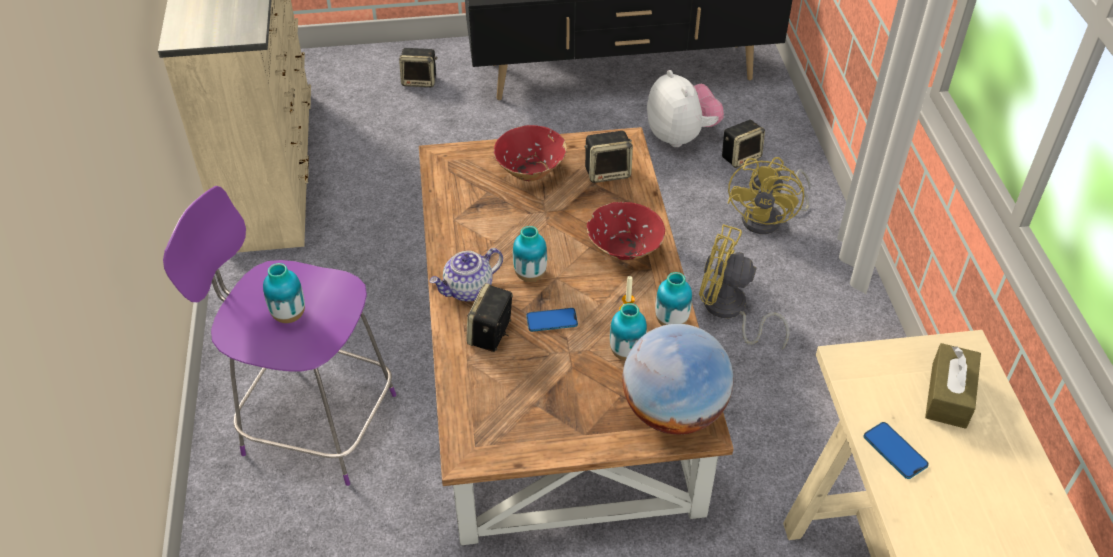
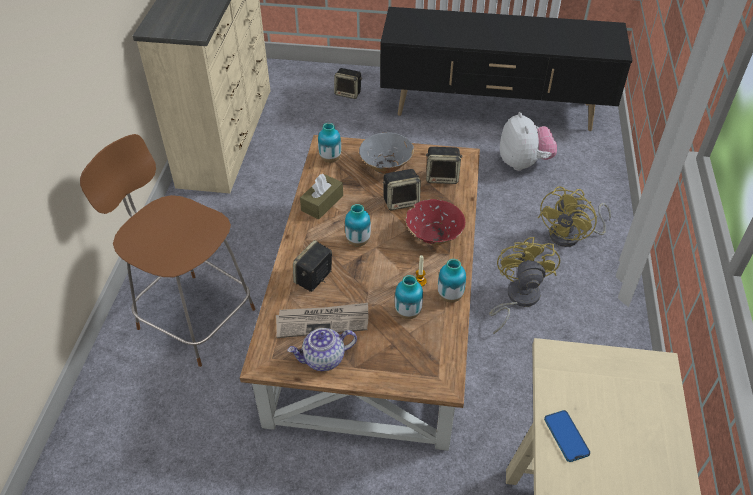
camera: 15 degrees right, 0 degrees up
purple stool [163,186,396,486] -> brown stool [80,134,255,367]
vase [263,263,305,323] -> vase moved to [318,123,341,163]
teapot [430,248,503,302] -> teapot moved to [287,328,357,371]
red bowl [494,125,567,181] -> grey bowl [359,132,414,174]
phone [526,308,578,332] -> none
globe [622,324,733,434] -> none
yellow fan [699,224,789,349] -> yellow fan turned 60 degrees clockwise [489,237,560,334]
speaker [722,120,765,168] -> speaker moved to [383,169,421,210]
brown tissue box [925,343,981,429] -> brown tissue box moved to [300,174,343,219]
none -> newspaper [276,303,368,338]

